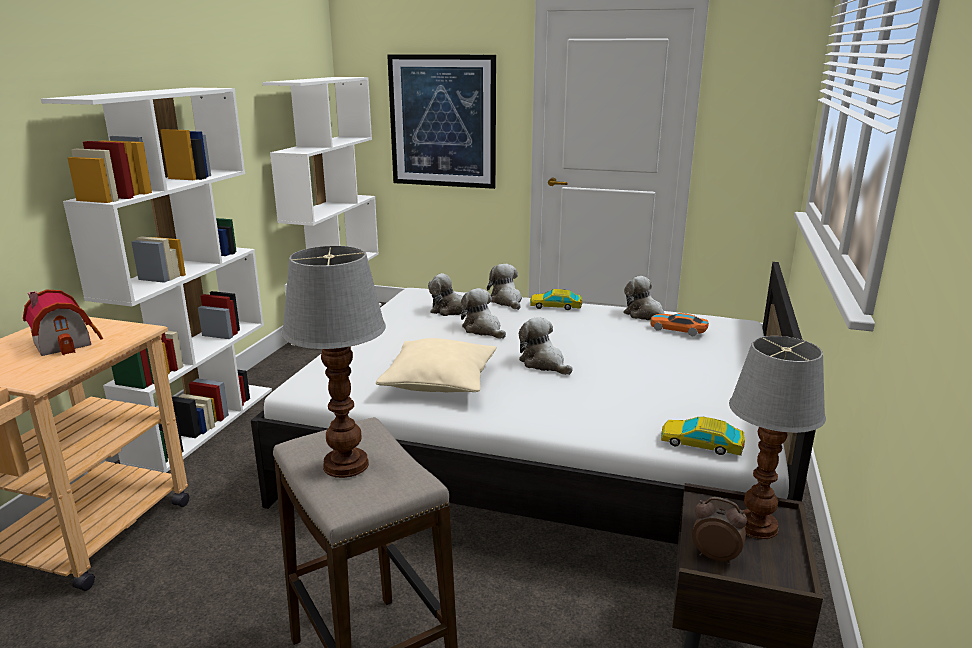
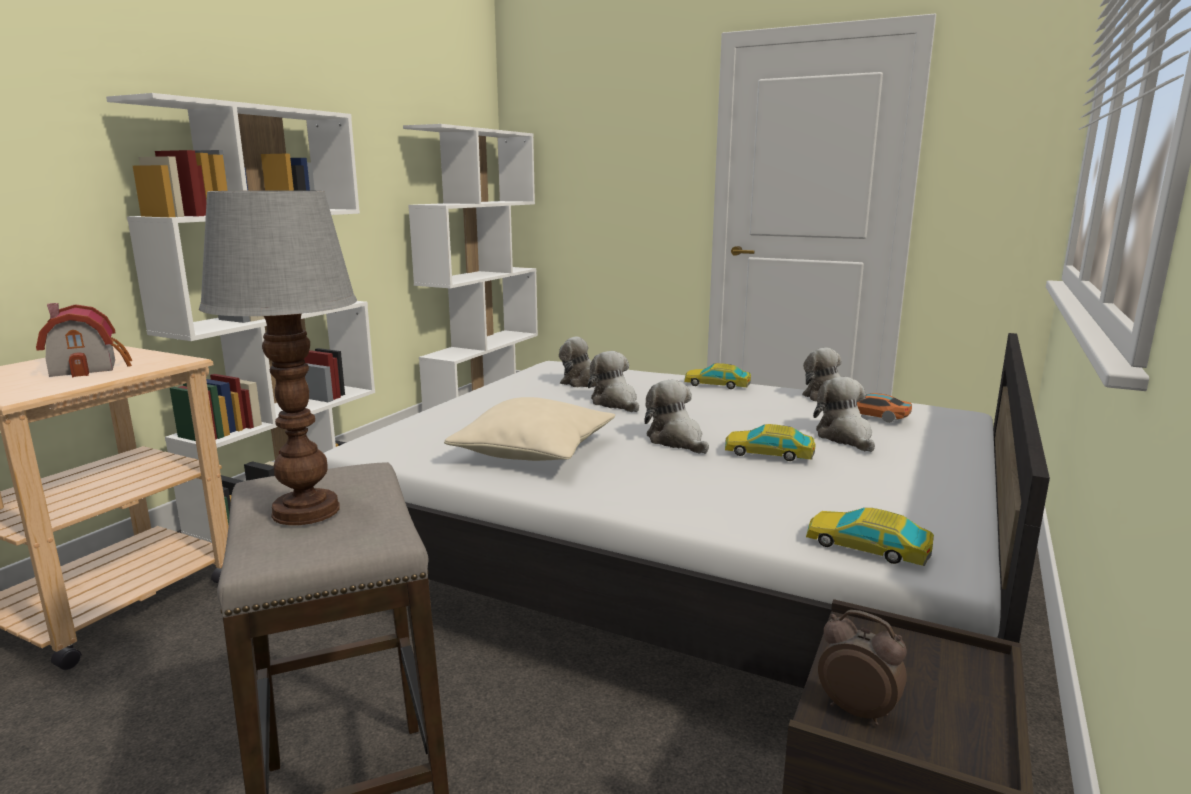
camera: 10 degrees right, 5 degrees down
picture [387,54,496,189] -> none
plush toy [487,264,522,310] -> plush toy moved to [813,377,875,452]
table lamp [729,336,826,539] -> none
none -> toy car [725,424,816,461]

